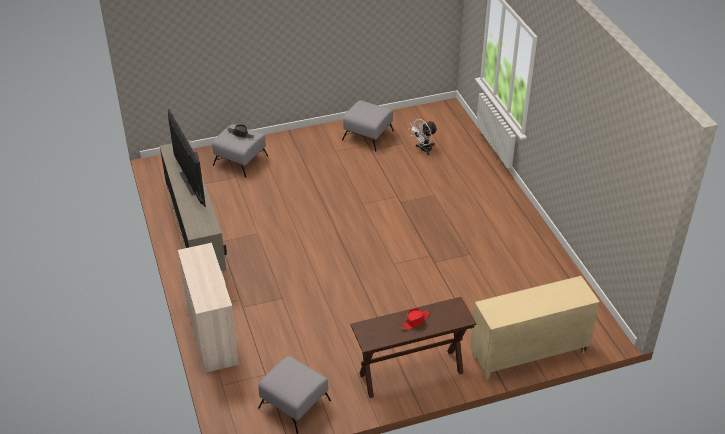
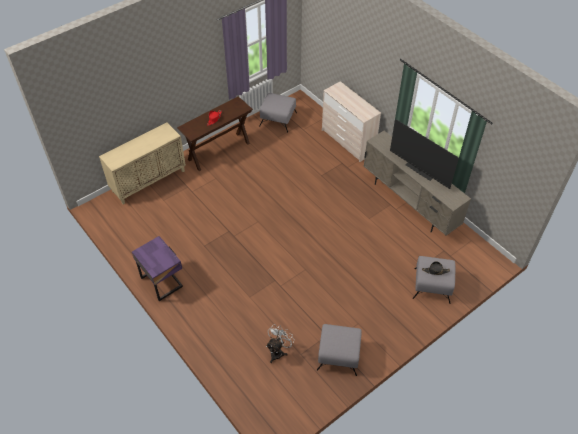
camera: 160 degrees right, 10 degrees up
none -> purple nightstand [132,236,183,301]

